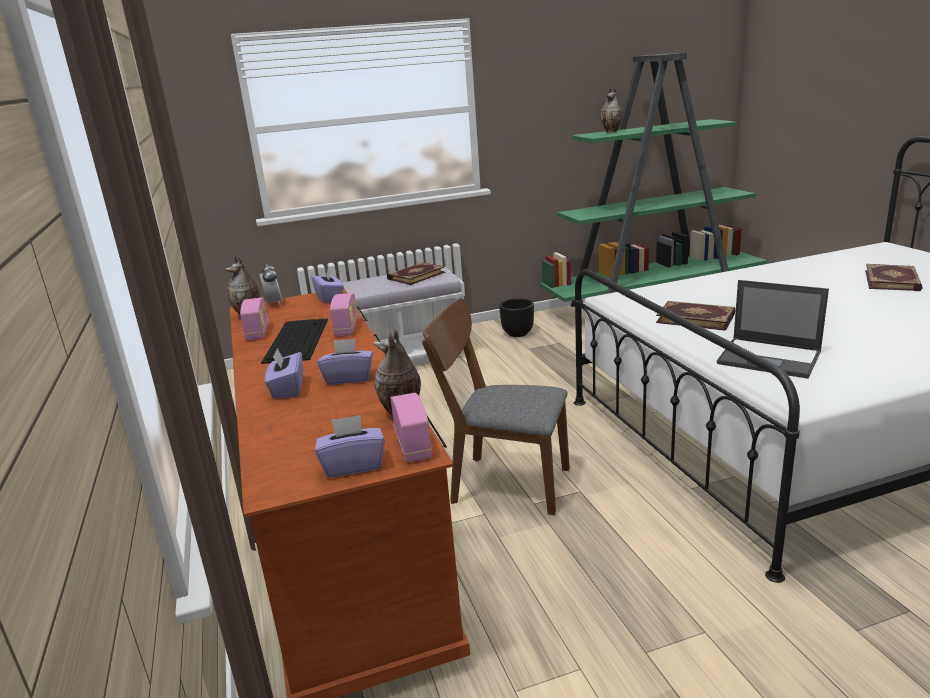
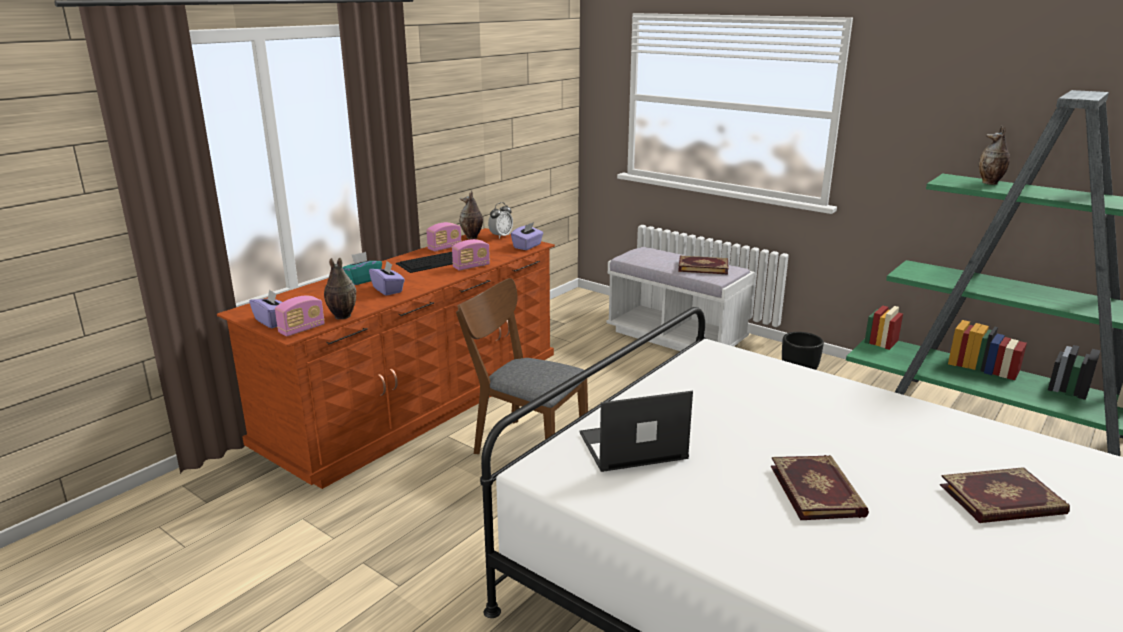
camera: 55 degrees right, 0 degrees up
purple tissue box [265,348,303,399] -> turquoise tissue box [342,252,382,285]
brown chair [422,298,570,515] -> brown chair turned 45 degrees counterclockwise [456,278,588,454]
book [656,301,735,331] -> book moved to [771,455,869,520]
laptop [717,280,829,379] -> laptop turned 75 degrees clockwise [580,391,693,472]

